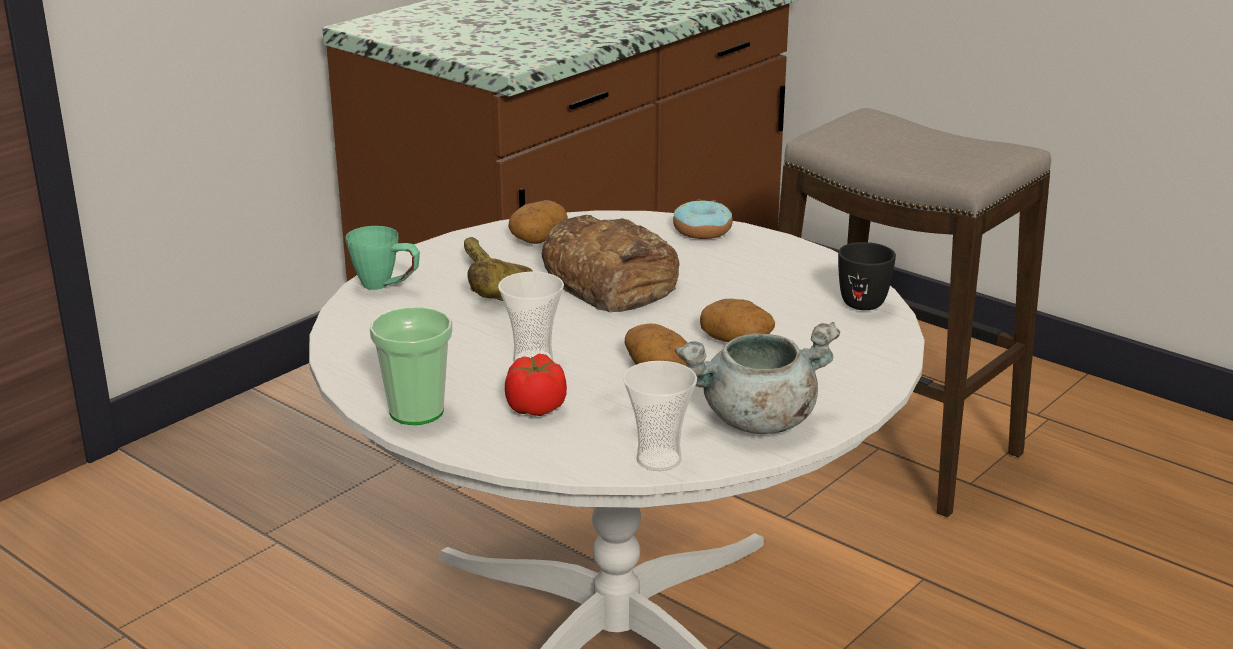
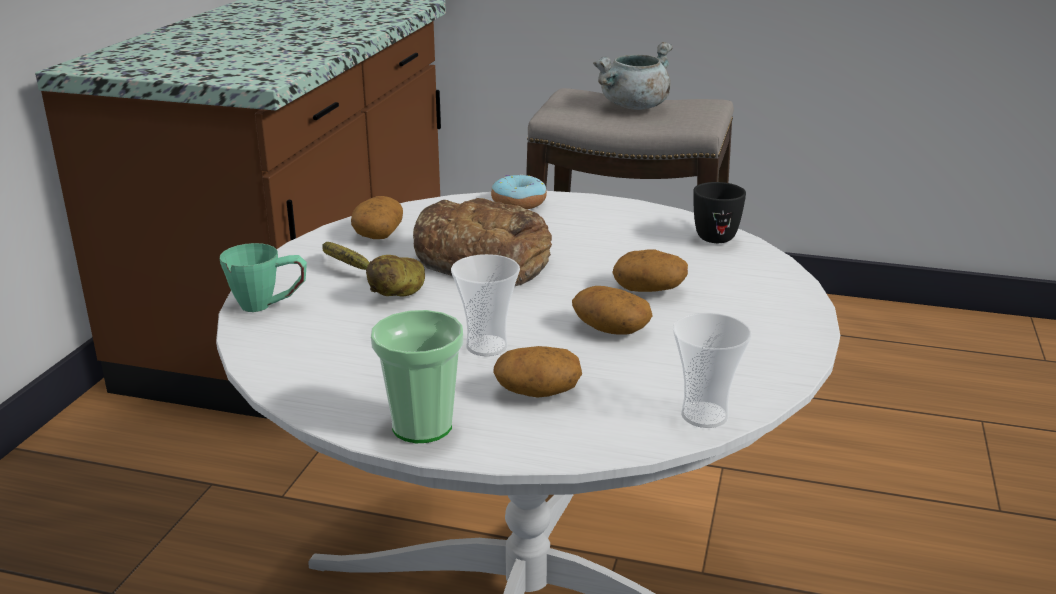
camera: 25 degrees left, 0 degrees up
tomato [505,354,567,416] -> potato [493,346,582,398]
grey cooking pot [675,322,840,434] -> grey cooking pot moved to [593,42,673,110]

